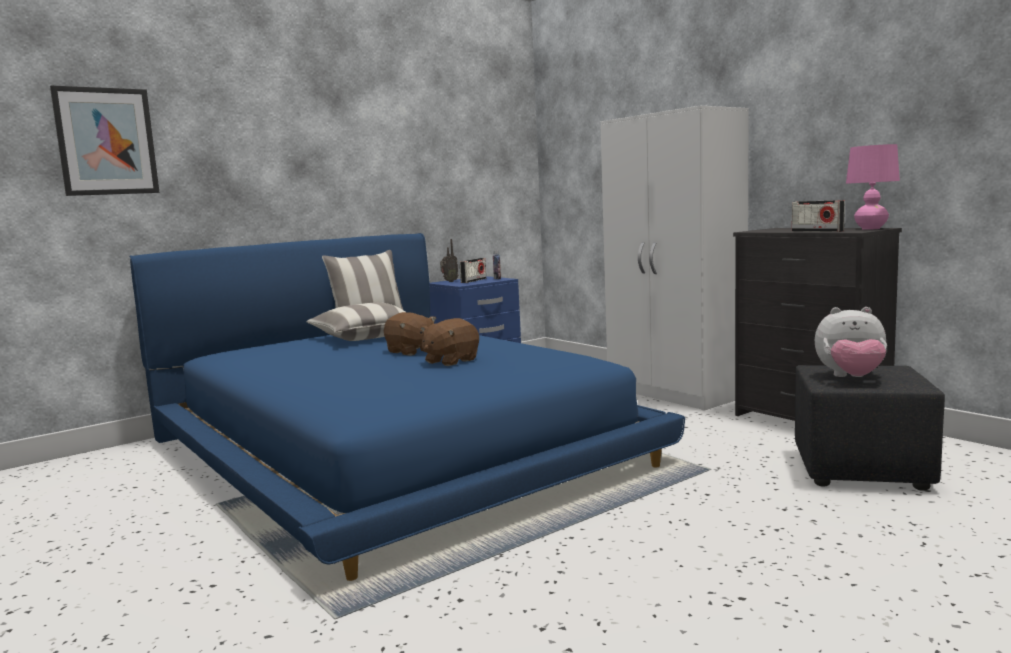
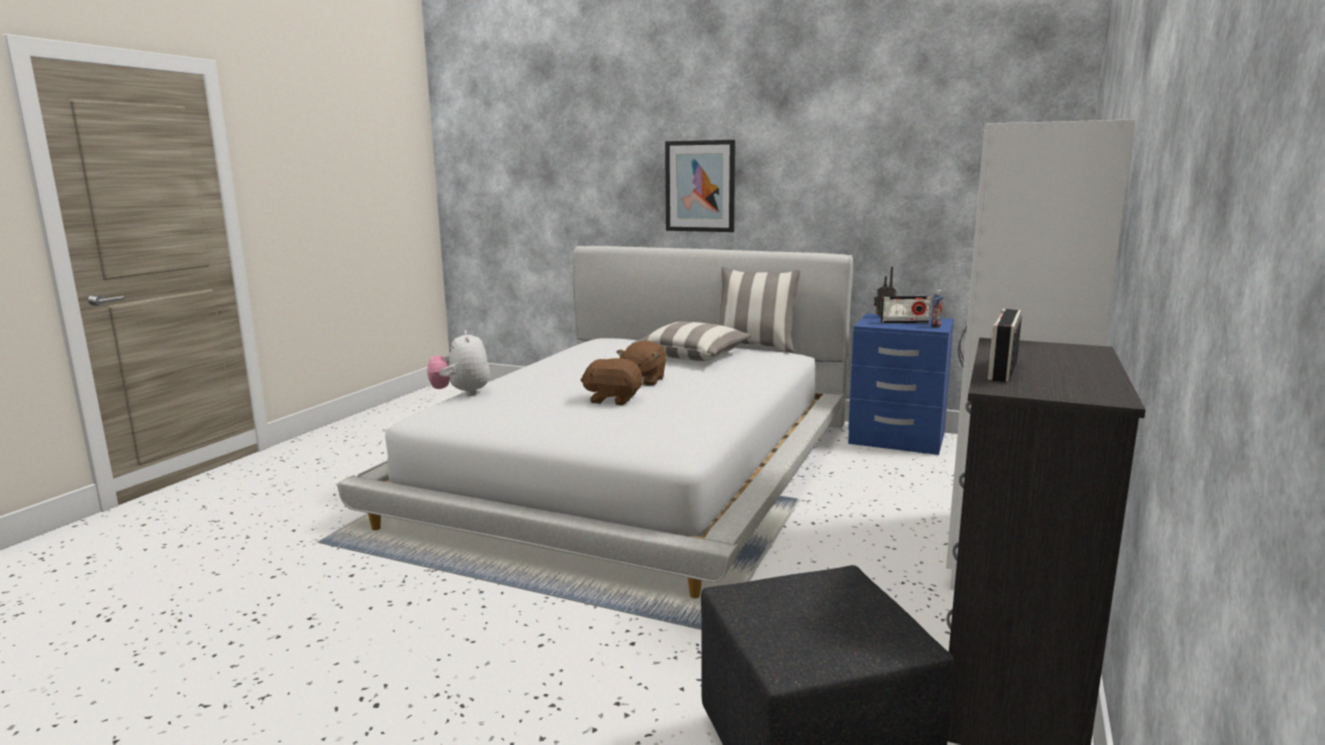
camera: 60 degrees right, 5 degrees up
picture [50,85,160,196] -> picture moved to [665,140,735,232]
blue bed [129,233,685,581] -> white bed [337,246,853,598]
plush toy [815,307,887,377] -> plush toy moved to [427,330,490,396]
pink table lamp [846,144,900,230] -> none

